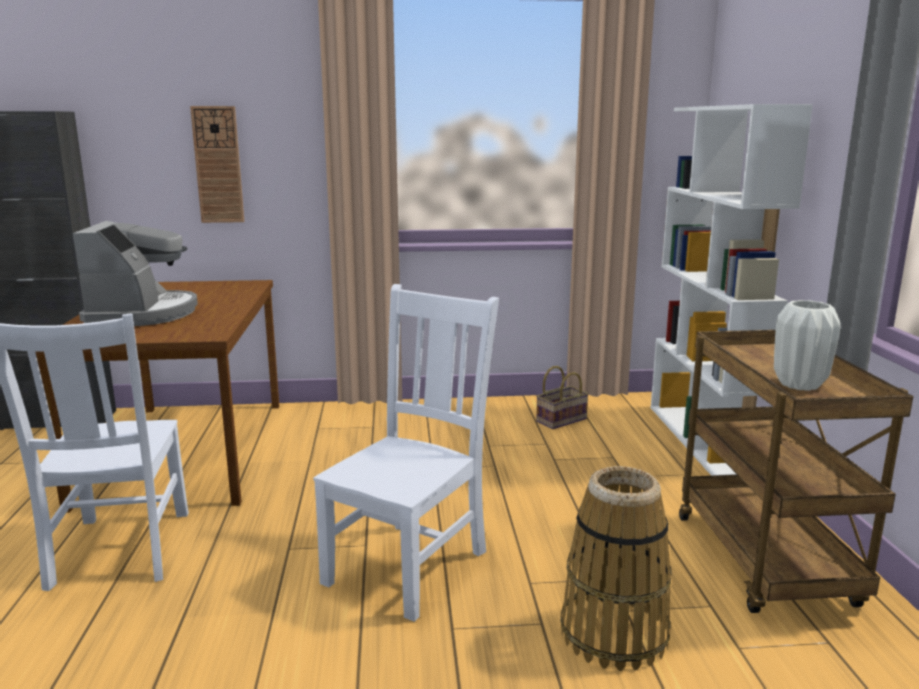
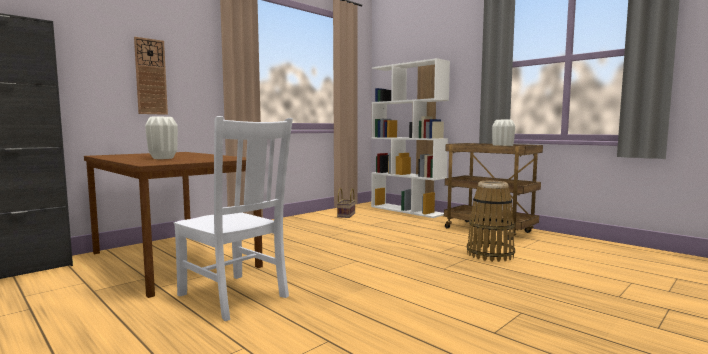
camera: 40 degrees left, 10 degrees down
coffee machine [73,221,197,326] -> white vase [145,117,178,159]
white chair [313,284,499,622] -> none

